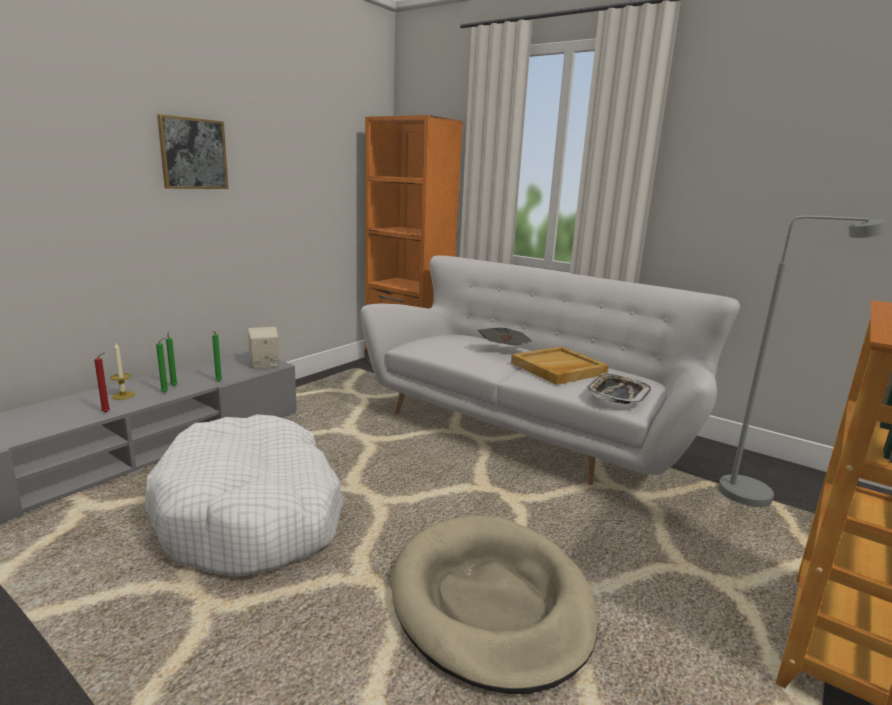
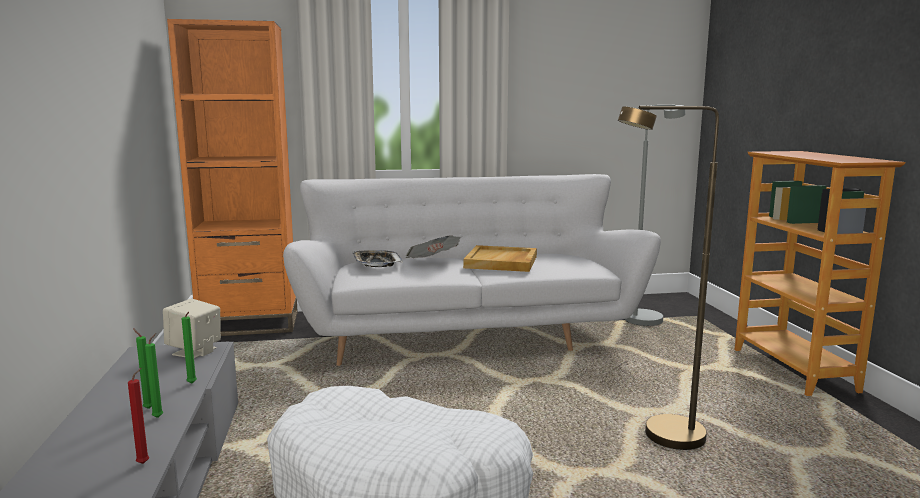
camera: 45 degrees left, 5 degrees down
candle [111,343,135,400] -> none
picture [157,114,228,189] -> none
beige dog bed [392,515,598,694] -> brown floor lamp [618,106,719,450]
tray [587,373,651,404] -> tray moved to [353,250,403,267]

